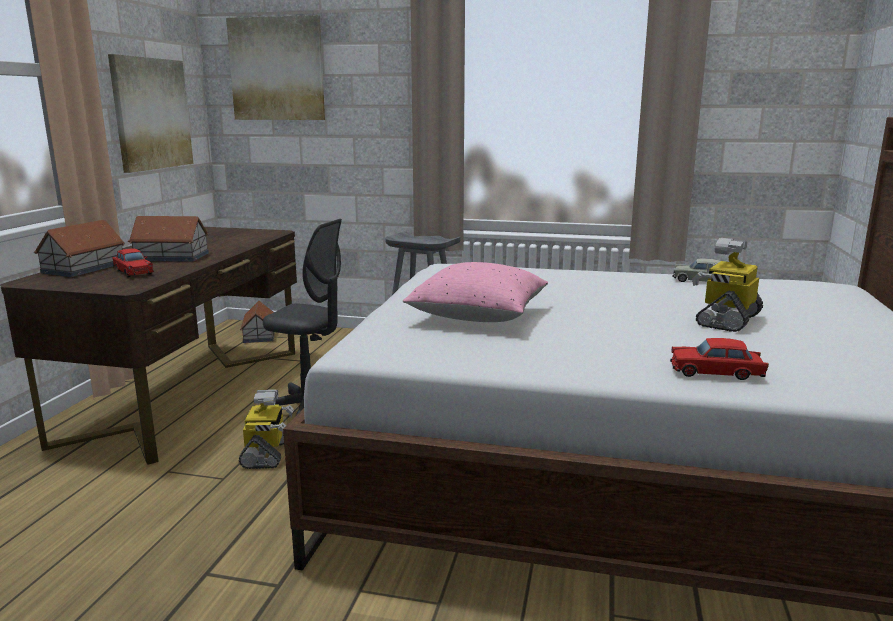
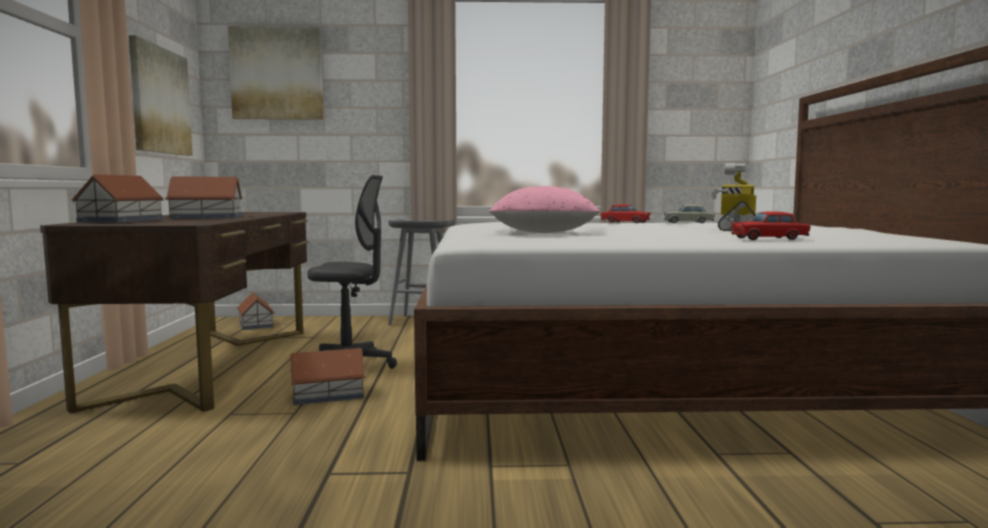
camera: 15 degrees left, 10 degrees down
red toy car [112,249,154,278] -> red toy car moved to [601,204,651,223]
toy robot [238,390,294,469] -> toy house [290,348,366,405]

